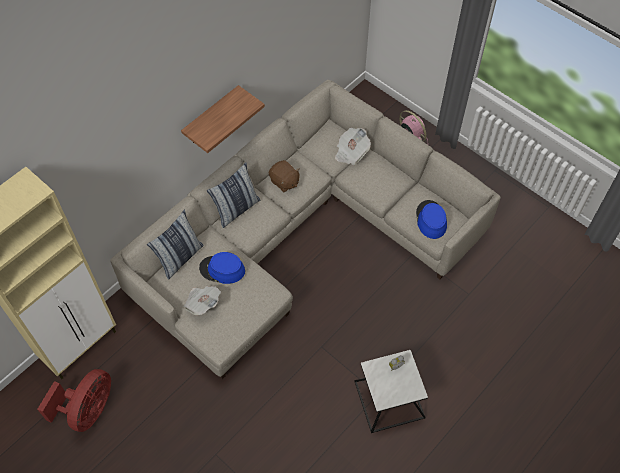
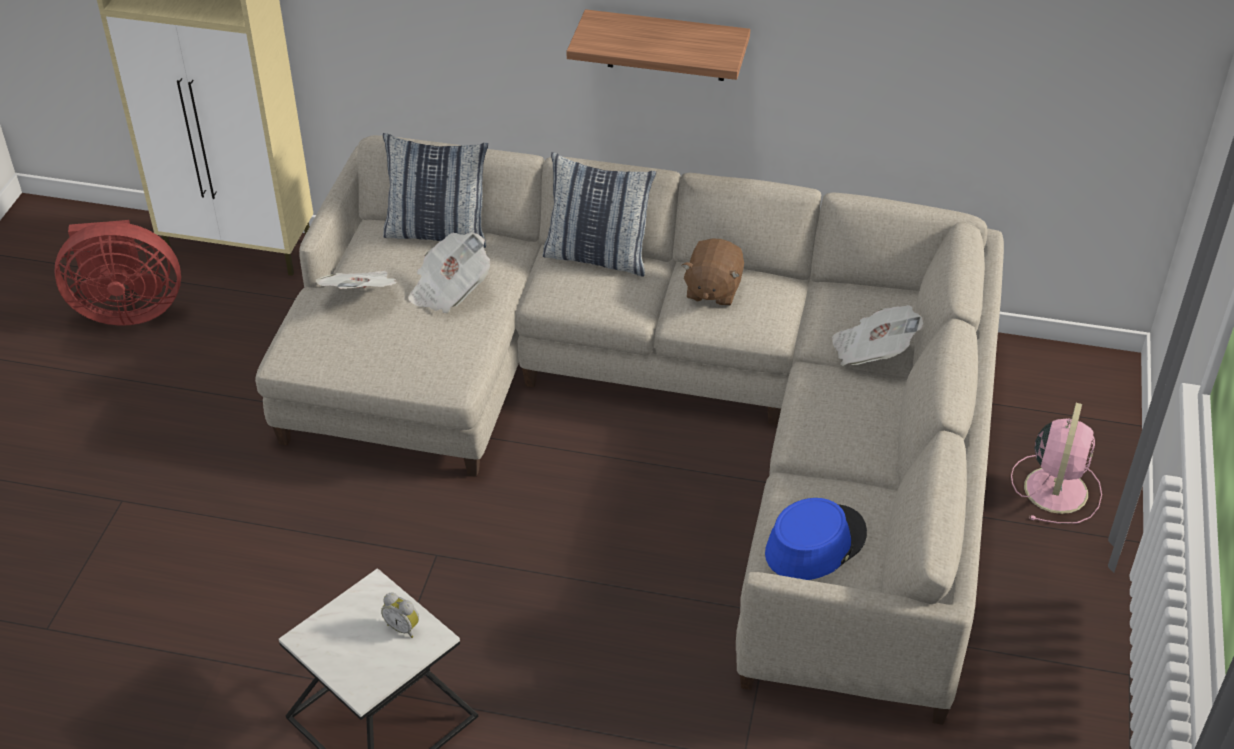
camera: 60 degrees right, 15 degrees down
blue hat [199,252,245,284] -> newspaper [408,233,490,313]

